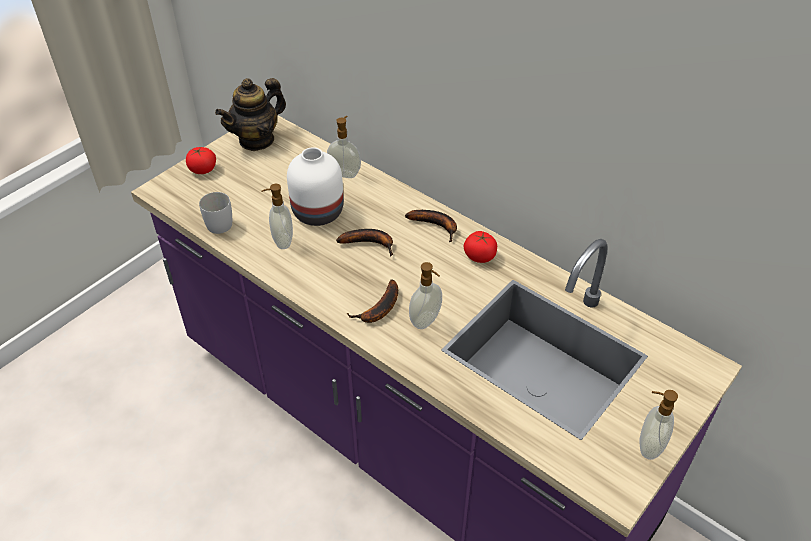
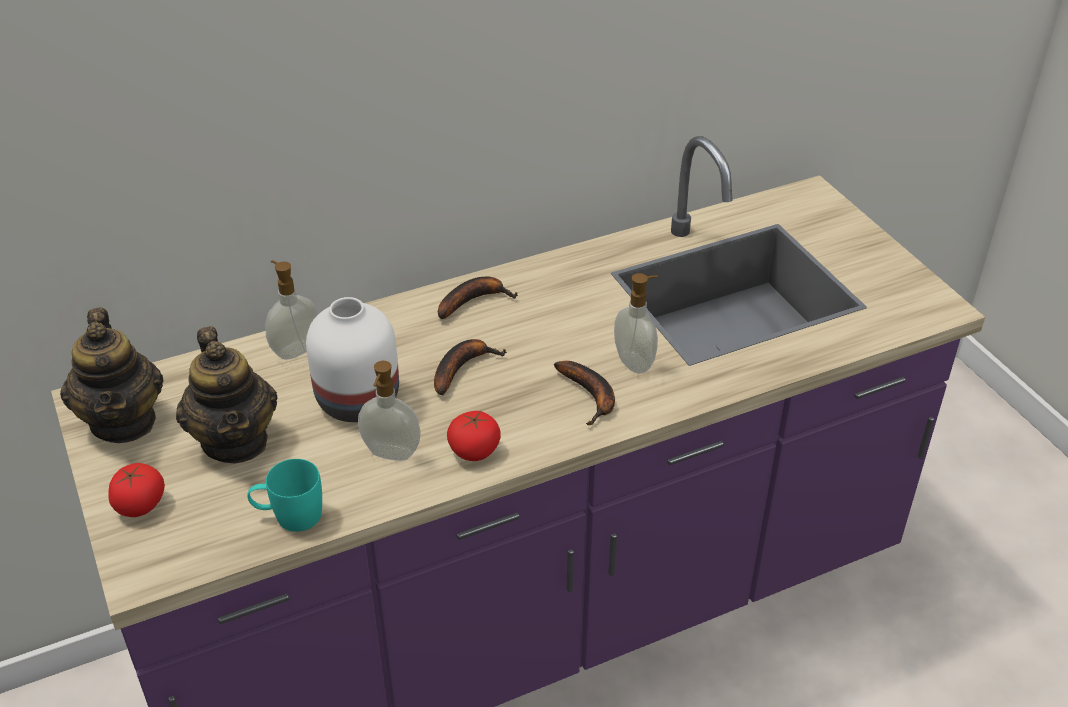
camera: 65 degrees left, 5 degrees down
white mug [199,192,232,234] -> turquoise mug [248,459,322,532]
tomato [464,231,497,263] -> tomato moved to [447,411,501,461]
soap dispenser [640,390,678,460] -> none
none -> teapot [176,326,278,463]

